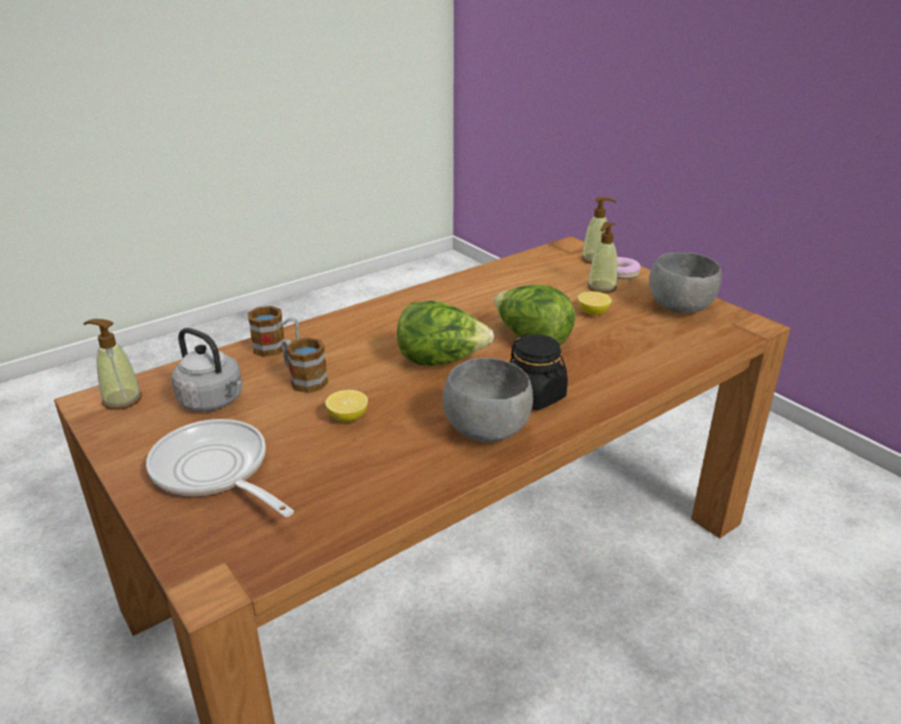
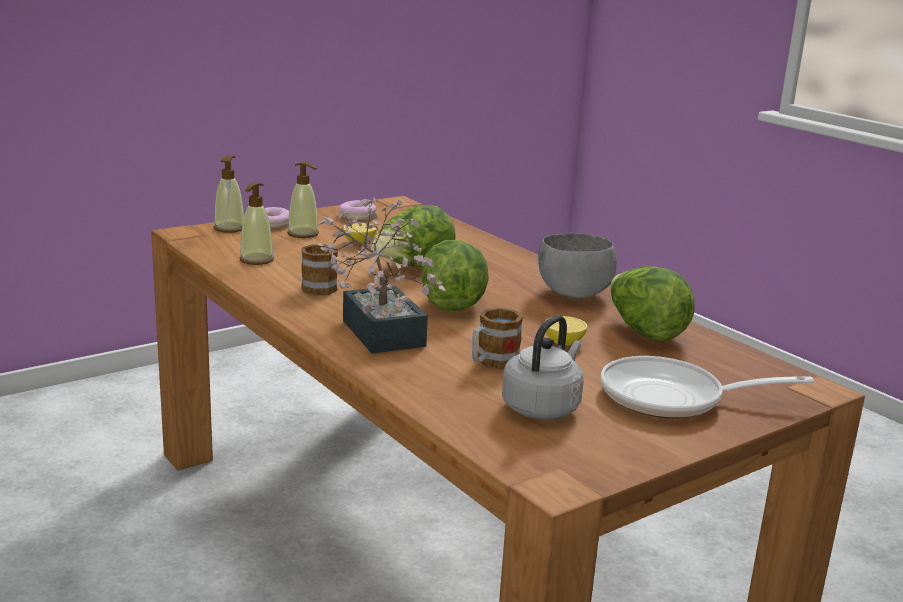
camera: 90 degrees left, 10 degrees down
soap dispenser [83,319,142,410] -> soap dispenser moved to [240,182,274,265]
frying pan [146,419,294,517] -> frying pan turned 45 degrees clockwise [601,356,814,418]
mug [248,306,299,357] -> mug moved to [301,244,338,295]
black jar [510,334,568,410] -> none
grey bowl [649,252,722,313] -> donut [339,200,376,220]
none -> potted plant [317,197,446,354]
none -> lettuce [610,266,695,342]

